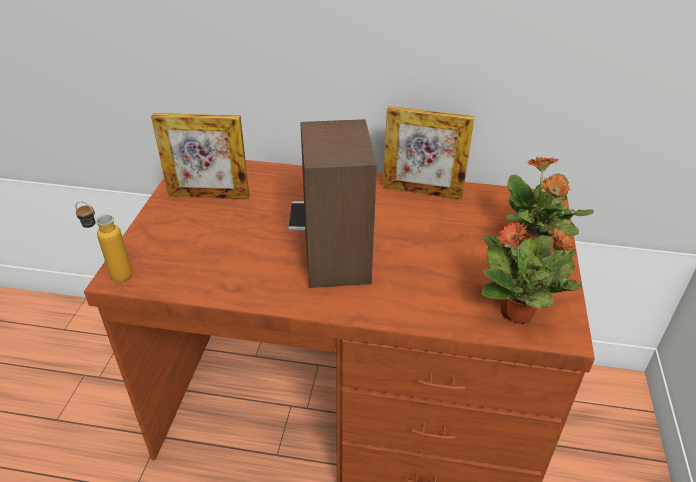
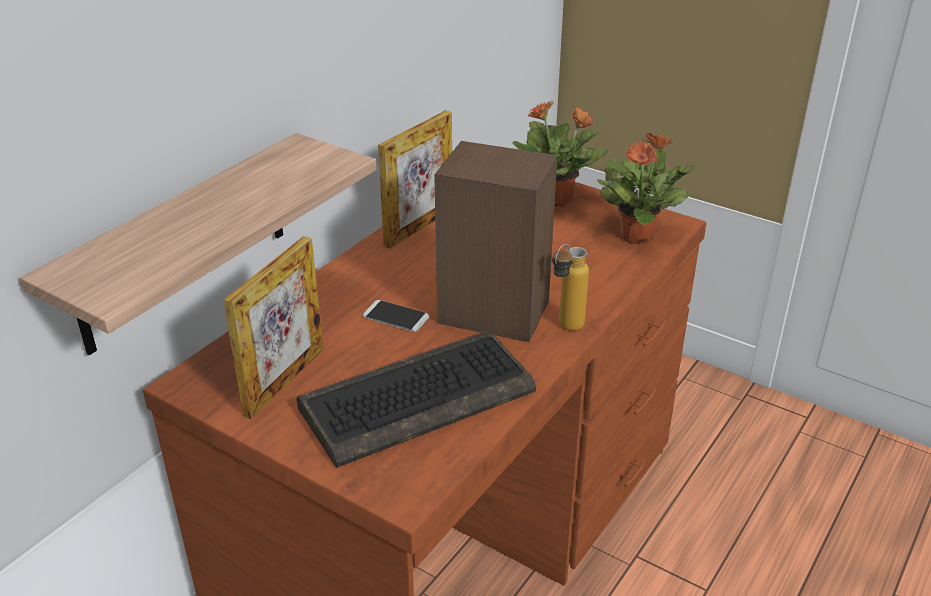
camera: 65 degrees left, 5 degrees down
bottle [75,201,132,282] -> bottle moved to [552,244,589,331]
none -> shelf [20,133,377,355]
none -> keyboard [297,331,536,468]

